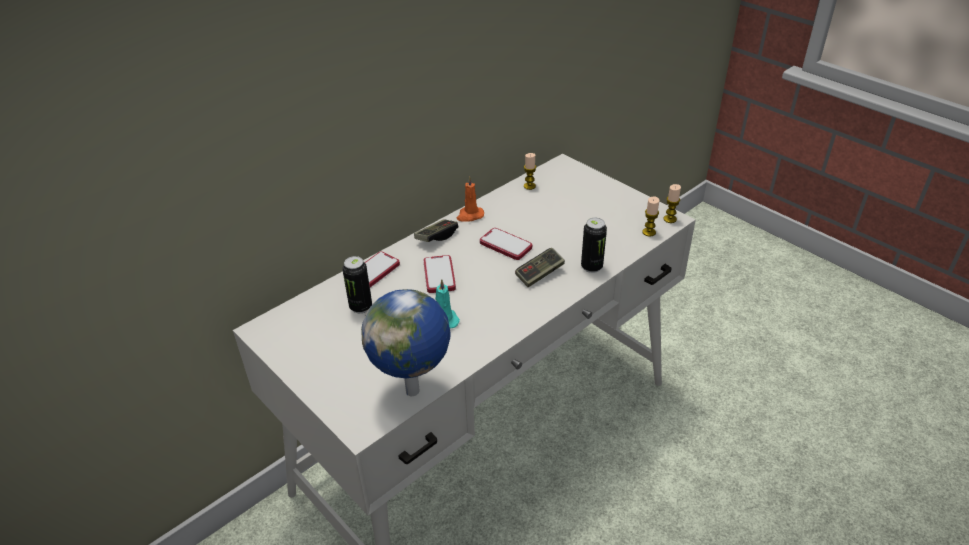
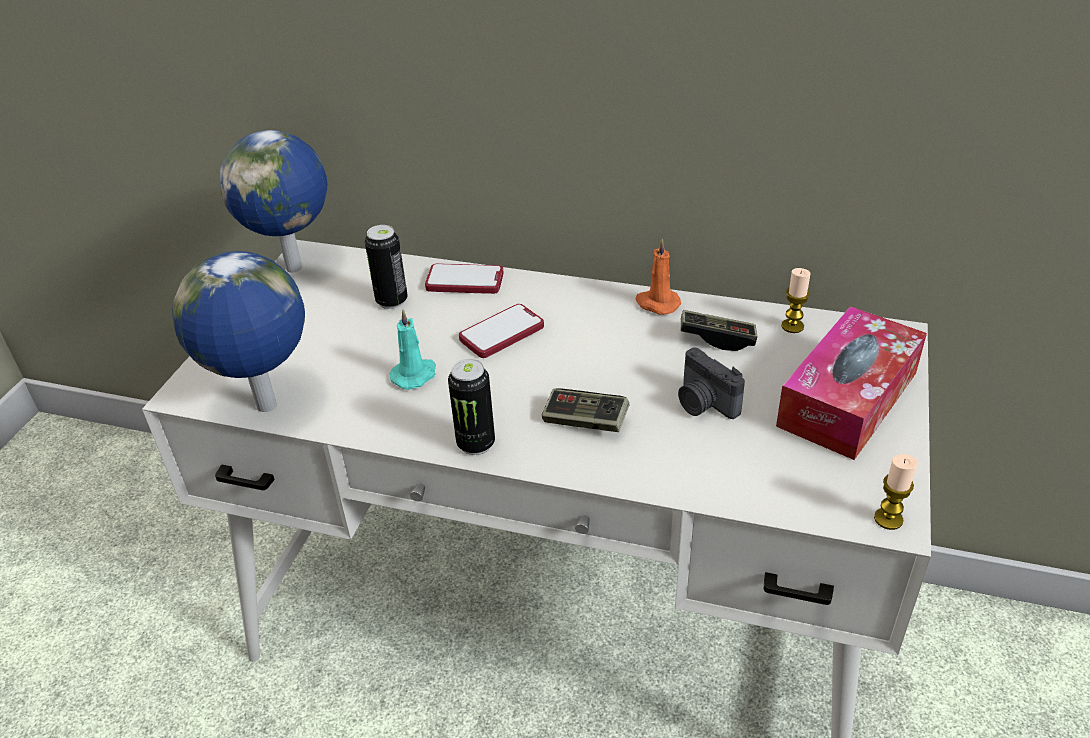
camera: 60 degrees right, 0 degrees up
game controller [414,219,458,242] -> game controller moved to [681,310,757,351]
phone [480,228,532,260] -> none
can [581,218,607,273] -> can moved to [448,359,495,455]
candle [642,197,660,236] -> none
none -> globe [219,130,327,273]
none -> camera [678,347,745,419]
none -> tissue box [776,306,927,460]

